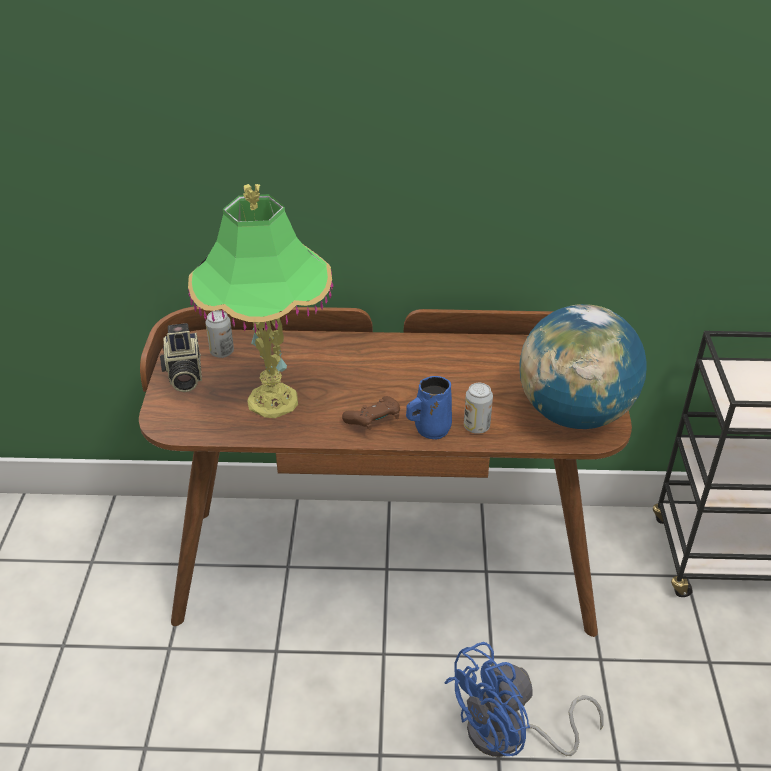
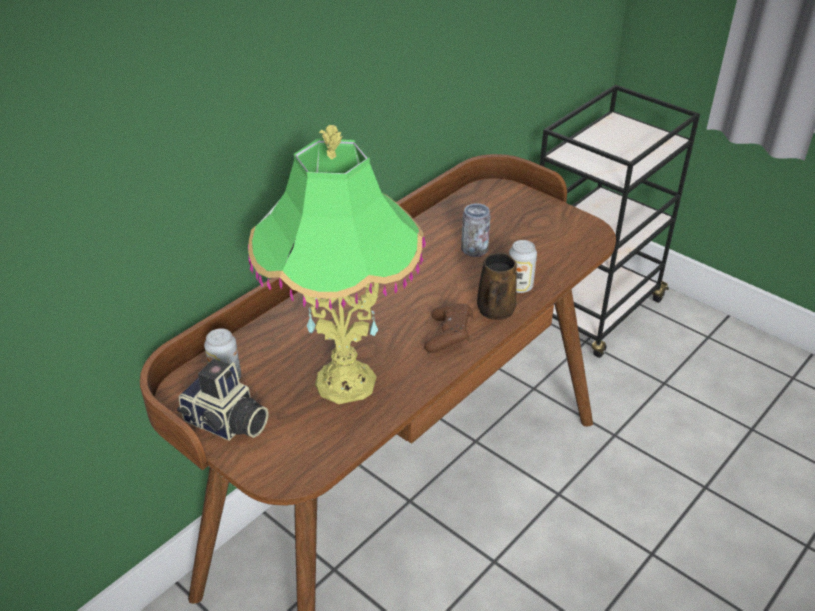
camera: 50 degrees left, 0 degrees up
blue mug [406,376,452,439] -> brown mug [477,253,517,320]
blue fan [444,642,604,757] -> none
globe [519,304,647,429] -> none
none -> can [461,203,491,257]

